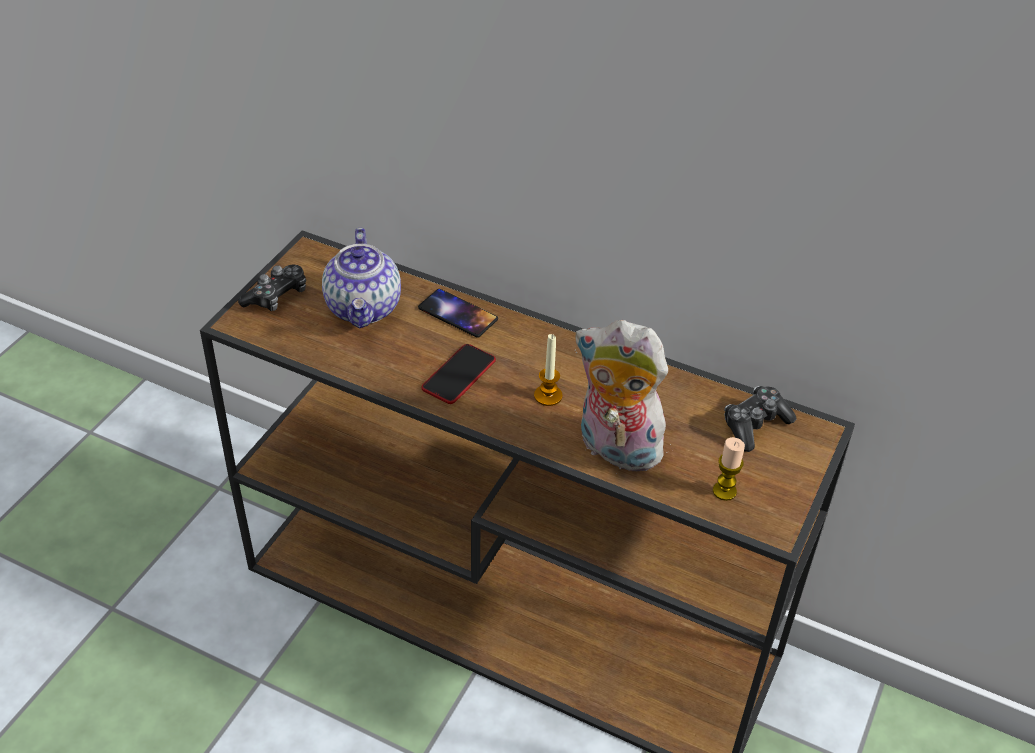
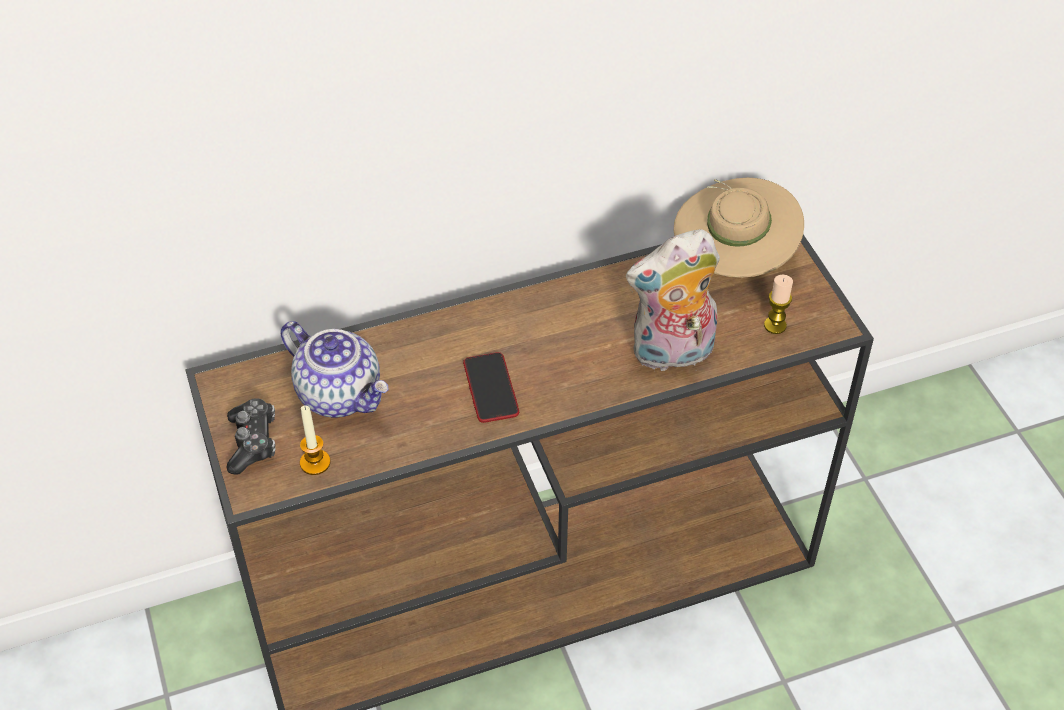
camera: 45 degrees left, 5 degrees up
phone [418,289,498,338] -> none
candle [534,334,562,406] -> candle moved to [300,405,331,475]
game controller [724,386,797,452] -> beige hat [674,177,804,278]

